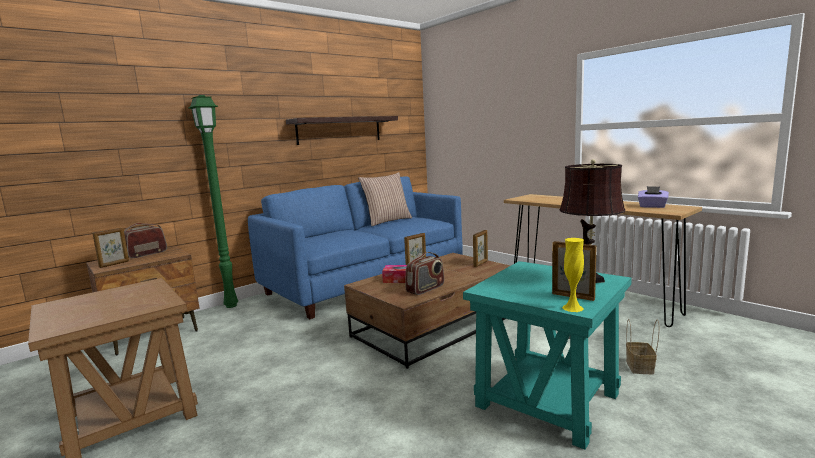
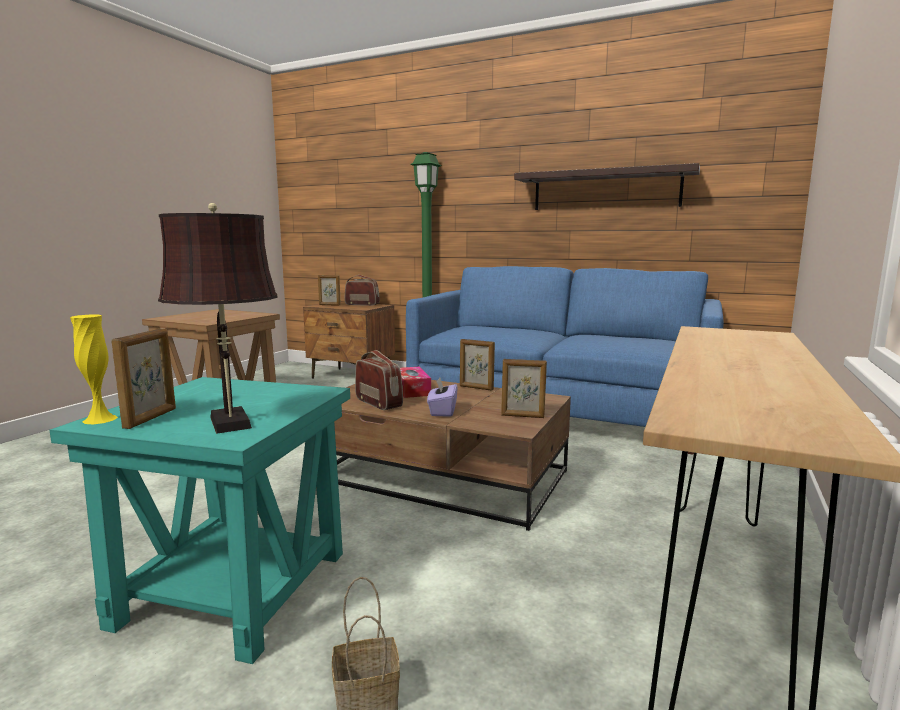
camera: 65 degrees right, 0 degrees up
pillow [358,172,412,226] -> none
radio [405,252,444,295] -> radio turned 150 degrees counterclockwise [355,350,403,410]
purple tissue box [638,186,669,208] -> purple tissue box moved to [427,377,458,417]

